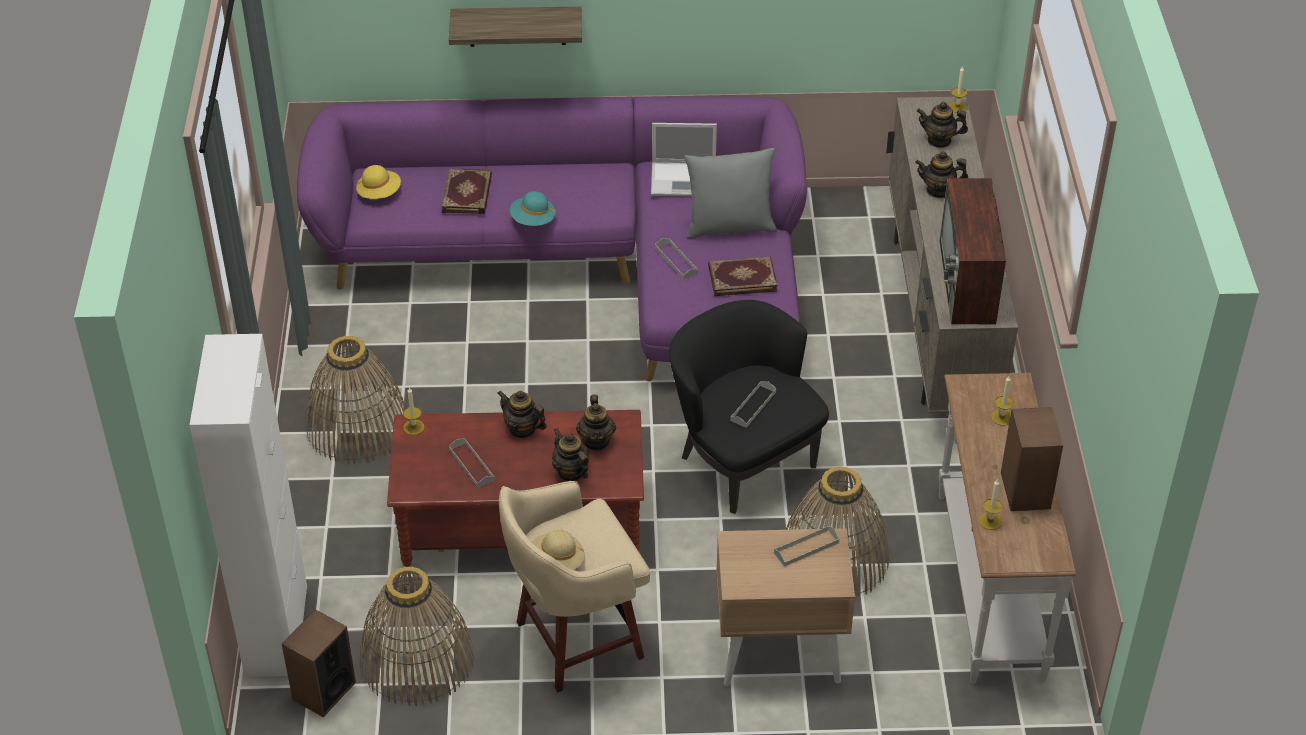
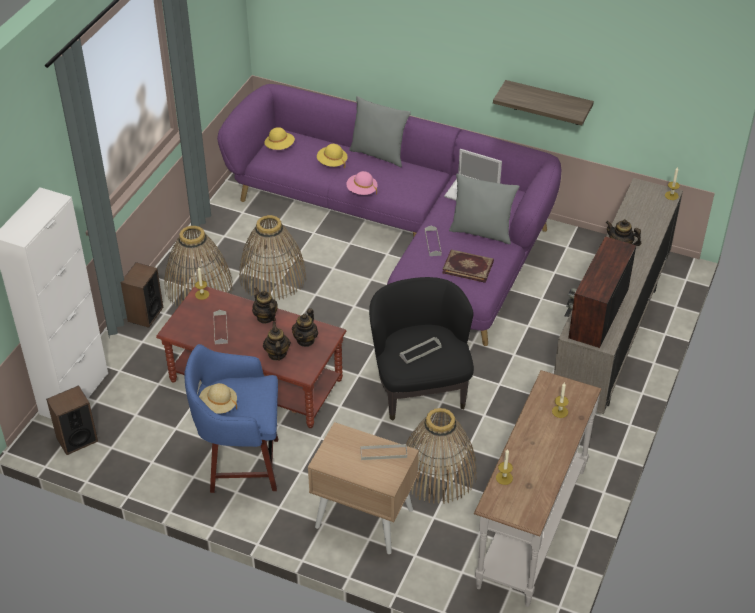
camera: 25 degrees right, 0 degrees up
basket [360,567,474,706] -> basket moved to [239,215,306,300]
book [441,168,492,214] -> yellow hat [317,144,348,168]
shelf [449,6,582,47] -> shelf moved to [493,80,594,125]
beige stool [499,481,650,693] -> blue stool [184,344,278,493]
turquoise hat [510,191,556,226] -> pink hat [346,171,378,195]
teapot [917,102,968,148] -> none
speaker [1001,407,1063,511] -> speaker moved to [121,262,163,328]
none -> grey pillow [349,96,411,167]

